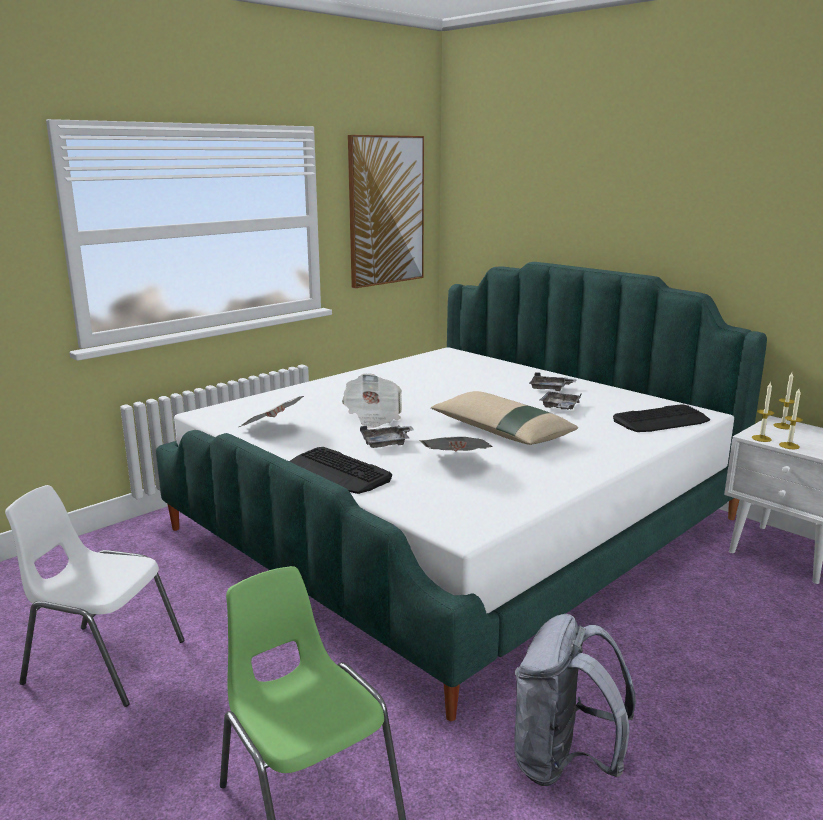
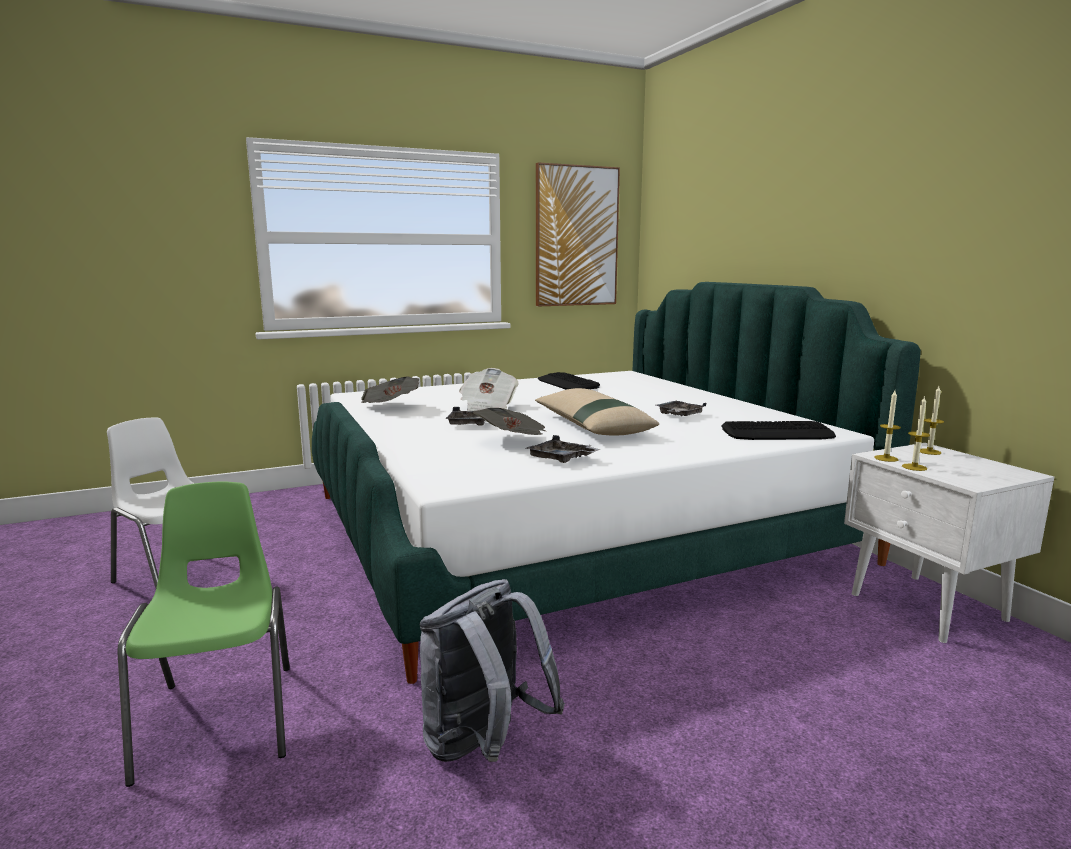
camera: 20 degrees right, 5 degrees down
keyboard [289,447,392,494] -> keyboard moved to [538,372,600,390]
grey tray [529,372,577,391] -> grey tray moved to [526,435,600,463]

